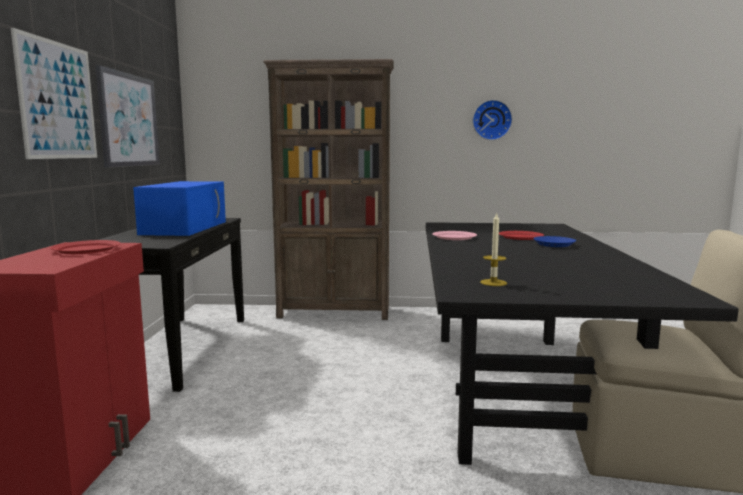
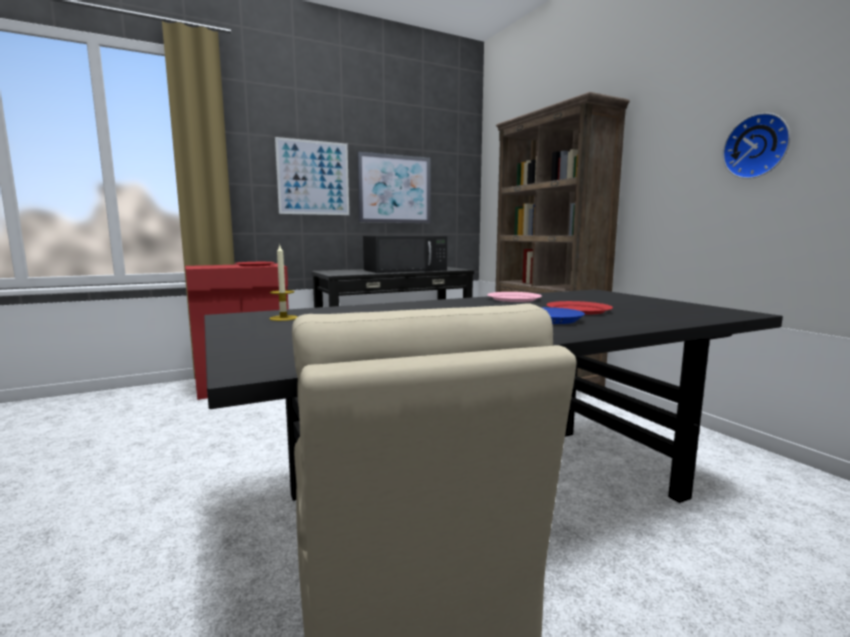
camera: 60 degrees right, 0 degrees up
blue microwave [133,181,226,236] -> black microwave [363,236,447,273]

